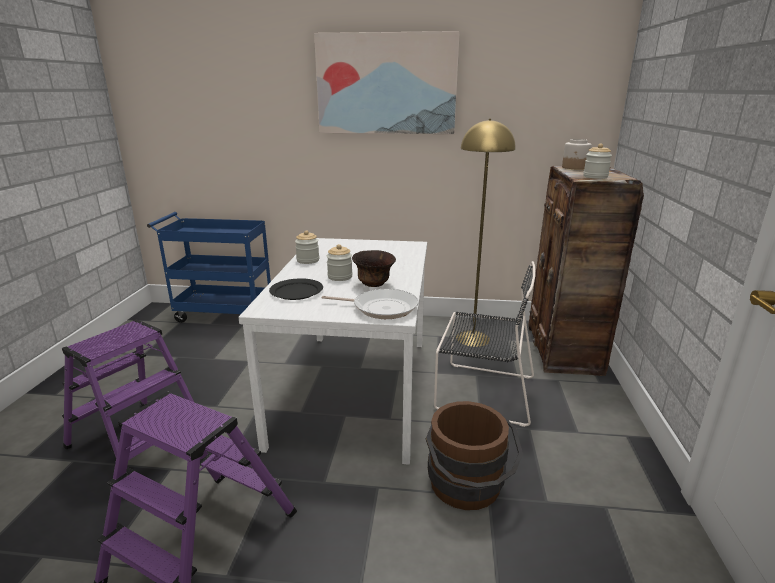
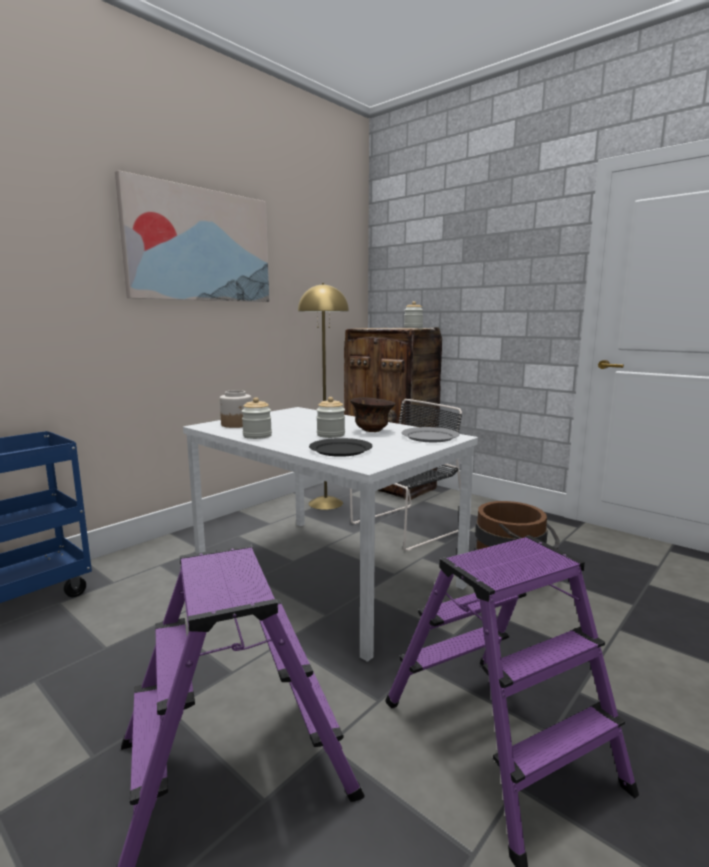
camera: 55 degrees left, 10 degrees down
frying pan [322,289,419,319] -> grey plate [402,427,459,442]
jar [562,139,592,170] -> jar moved to [220,390,251,428]

